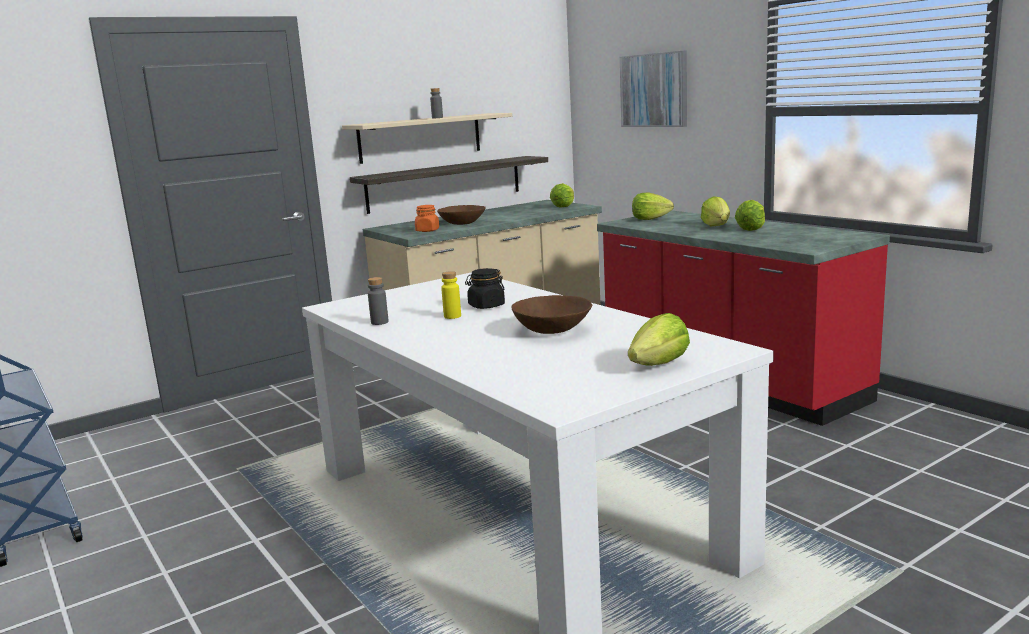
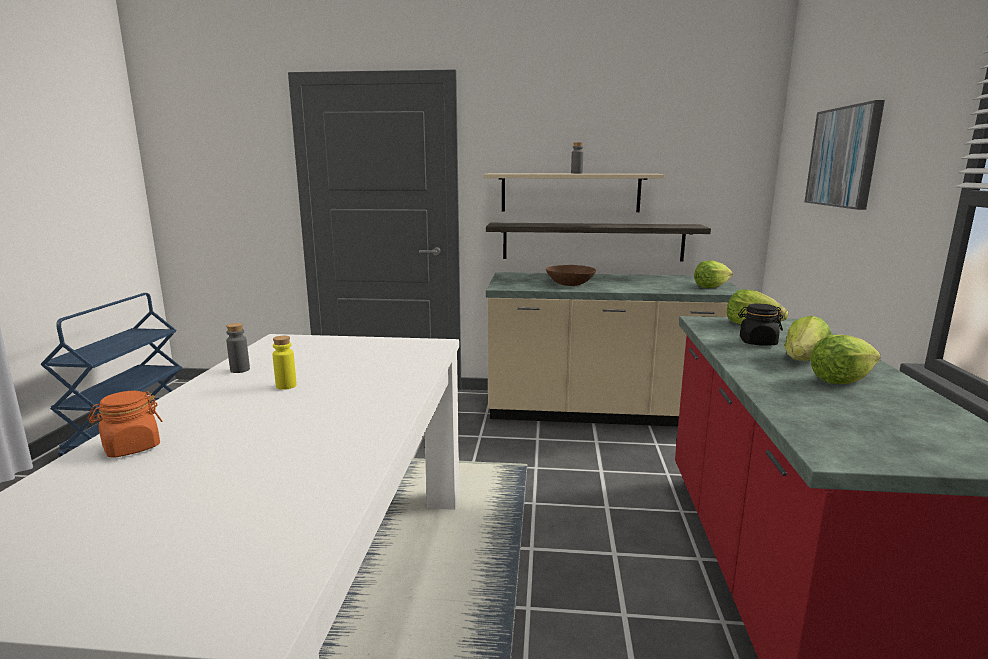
camera: 40 degrees right, 0 degrees up
orange jar [415,205,439,232] -> orange jar moved to [88,391,163,457]
black jar [465,268,505,309] -> black jar moved to [738,303,783,346]
brown bowl [512,295,592,334] -> none
lettuce [628,313,690,366] -> none

